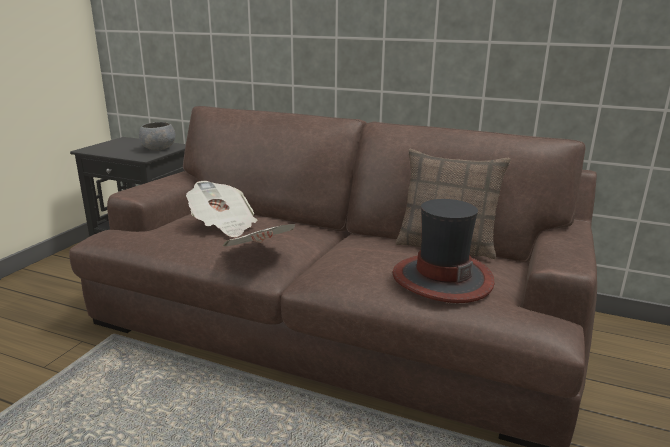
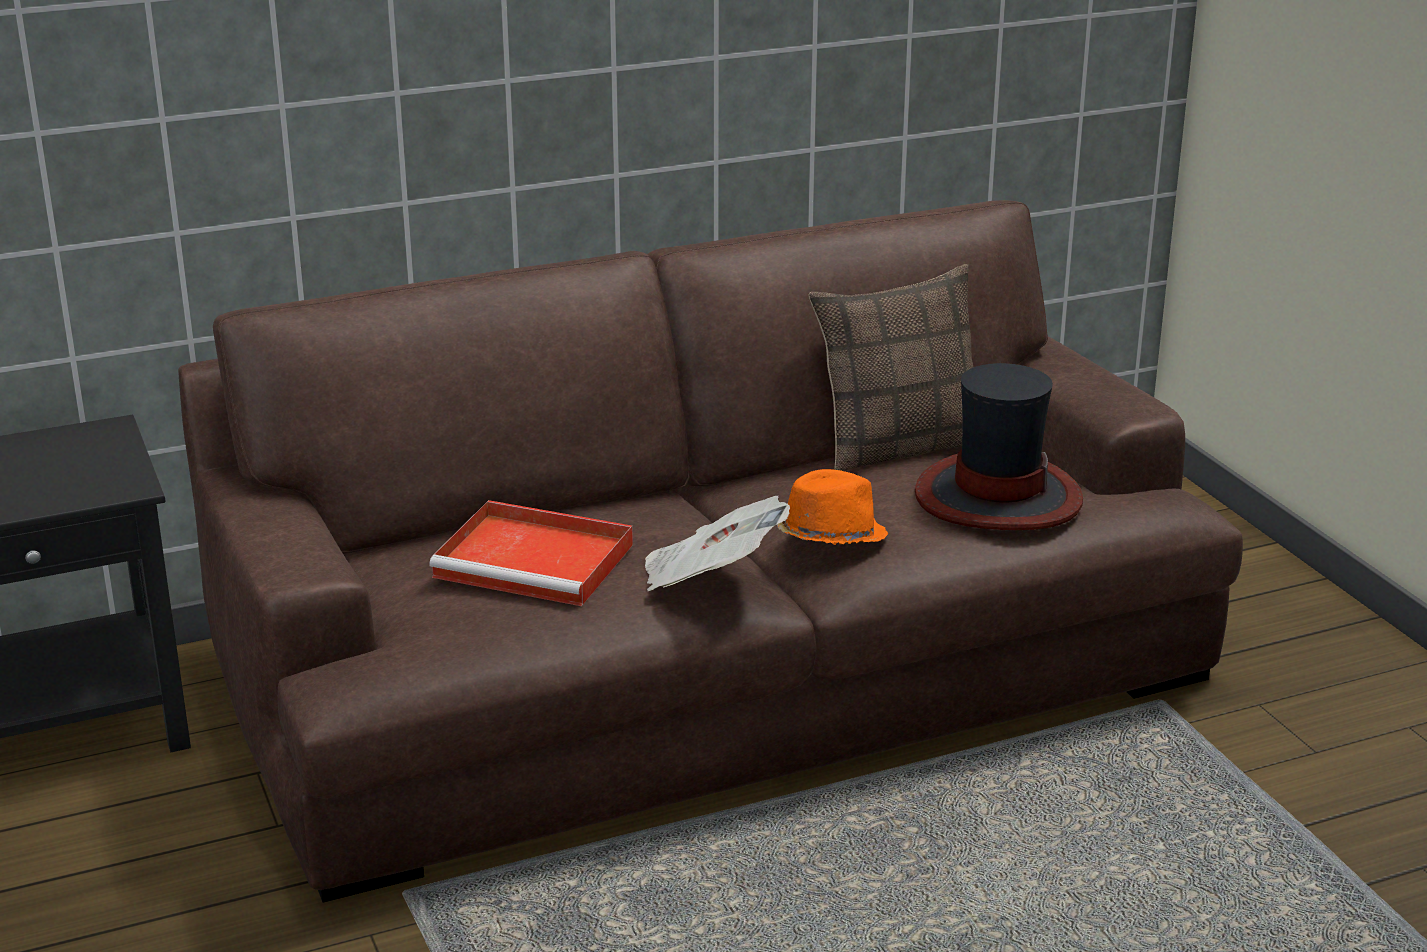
camera: 45 degrees left, 5 degrees up
grey bowl [139,122,175,150] -> none
newspaper [186,181,258,237] -> red tray [430,500,633,606]
none -> orange hat [777,469,888,545]

